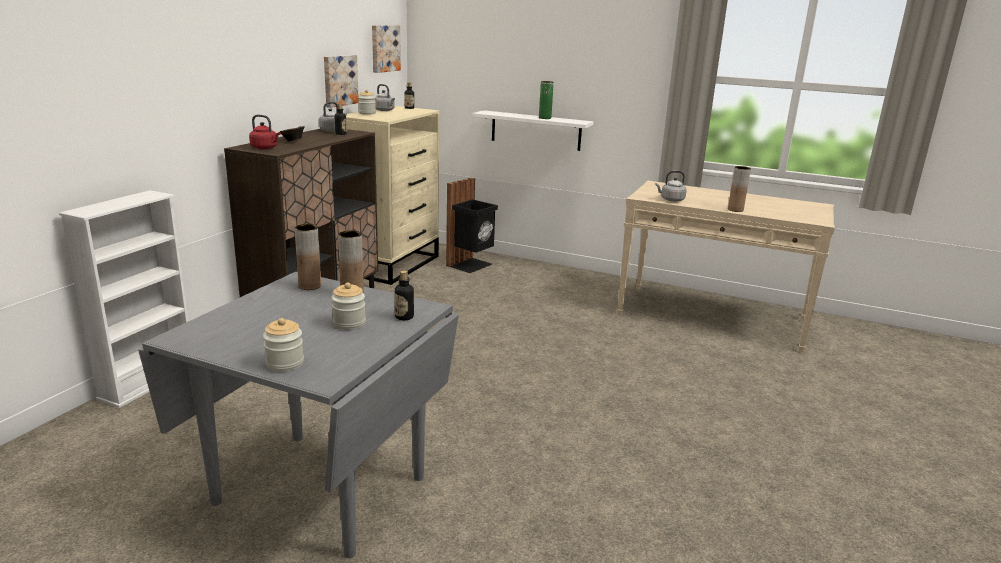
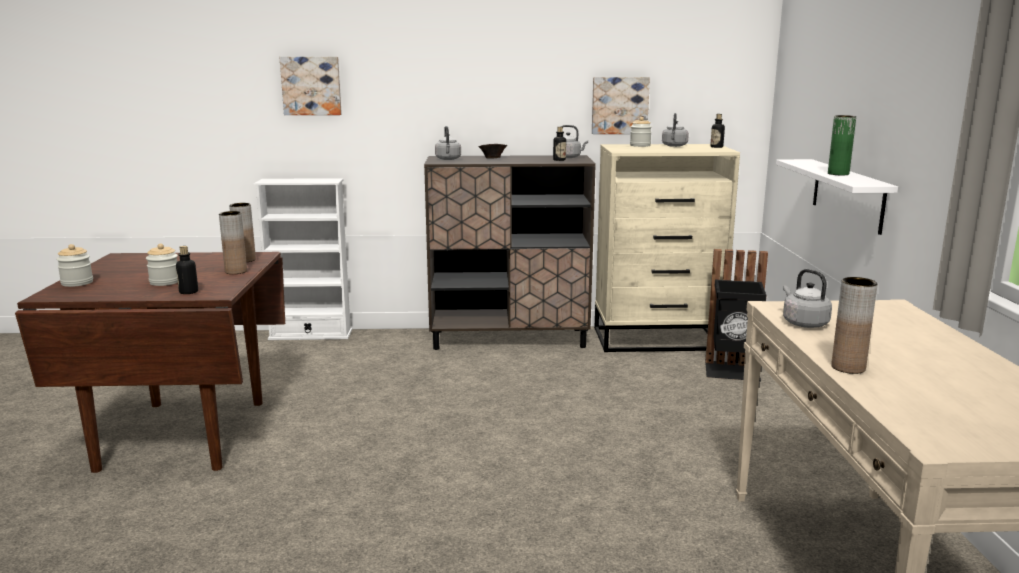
camera: 65 degrees right, 5 degrees down
grey dining table [138,272,459,558] -> brown dining table [15,252,285,473]
red kettle [249,115,281,149] -> grey kettle [435,126,461,160]
picture [372,25,401,73] -> picture moved to [280,57,342,115]

